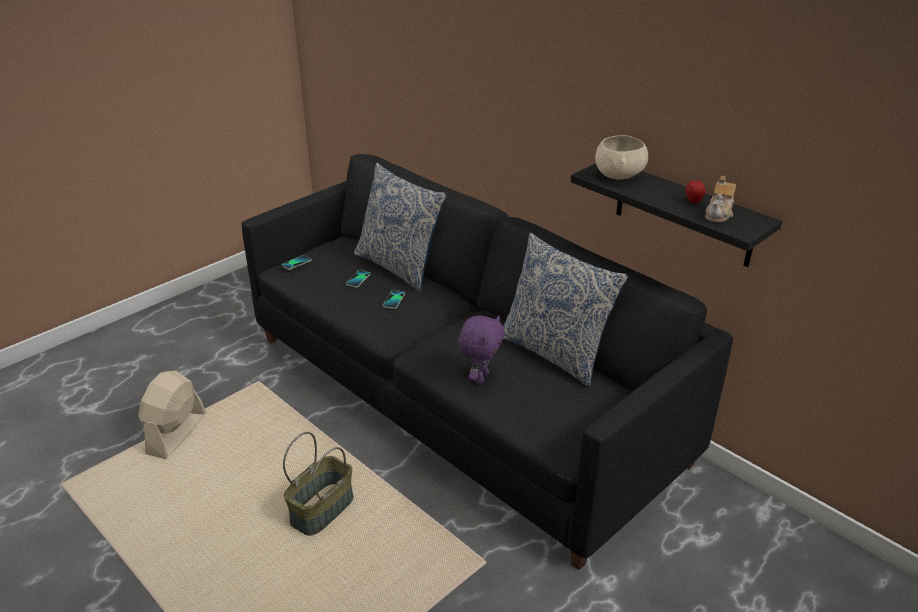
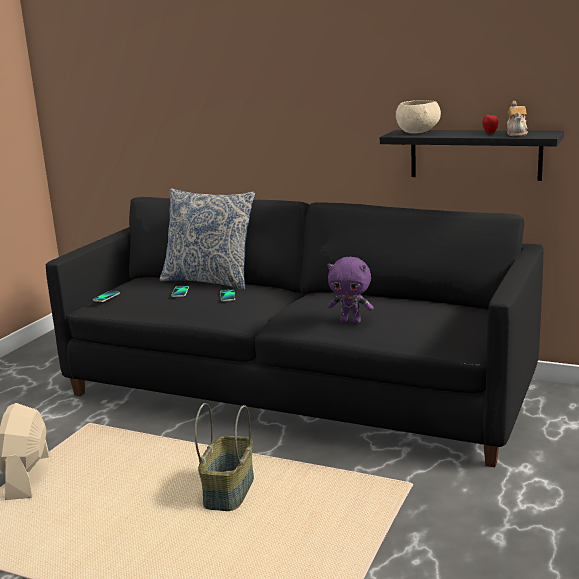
camera: 20 degrees left, 15 degrees down
purple plush toy [458,315,505,384] -> purple plush toy turned 105 degrees clockwise [327,257,374,323]
pillow [503,233,628,387] -> none

